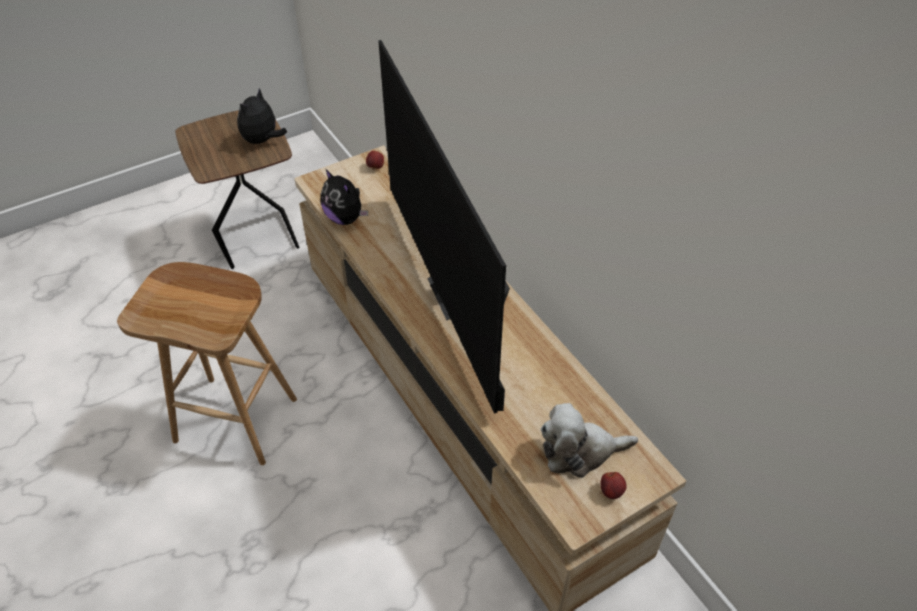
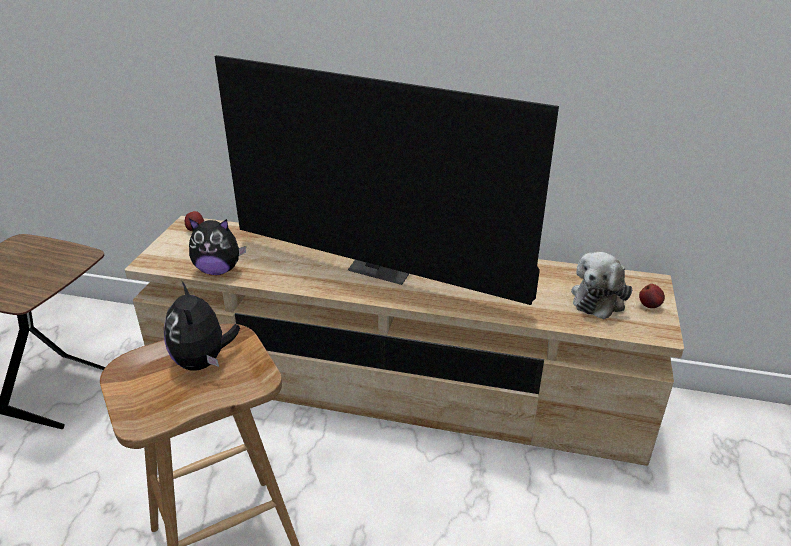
camera: 45 degrees left, 15 degrees down
plush toy [237,88,287,145] -> plush toy moved to [164,280,240,371]

